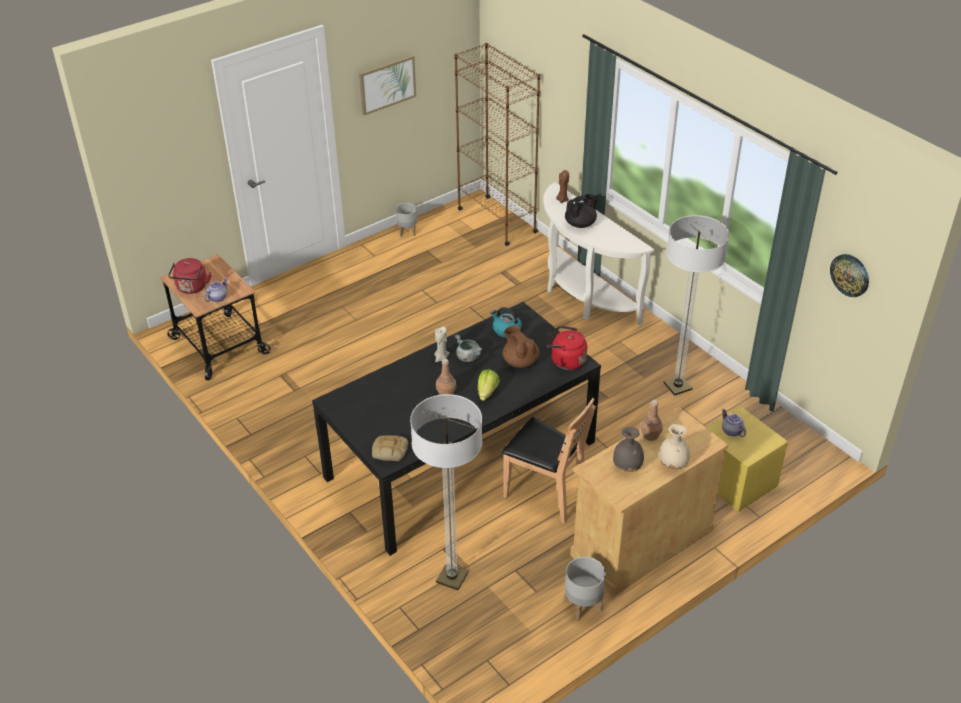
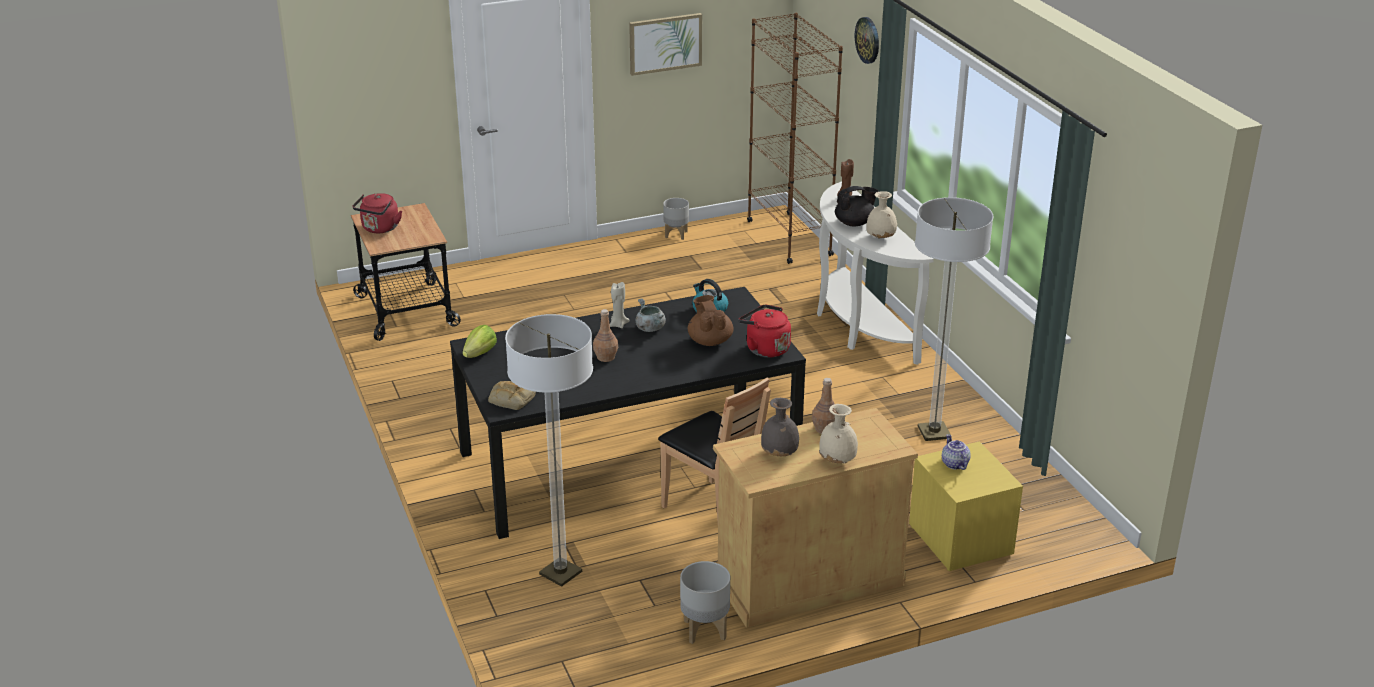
camera: 15 degrees right, 10 degrees down
teapot [204,278,228,302] -> none
lettuce [478,369,500,401] -> lettuce moved to [462,325,497,358]
wall clock [830,254,869,297] -> wall clock moved to [855,17,879,64]
none -> beige vase [866,191,897,238]

